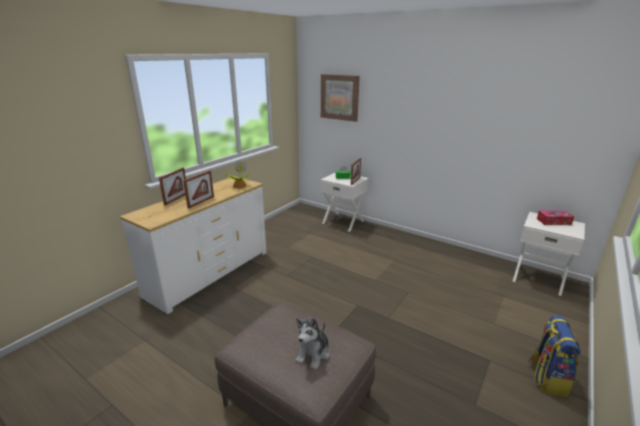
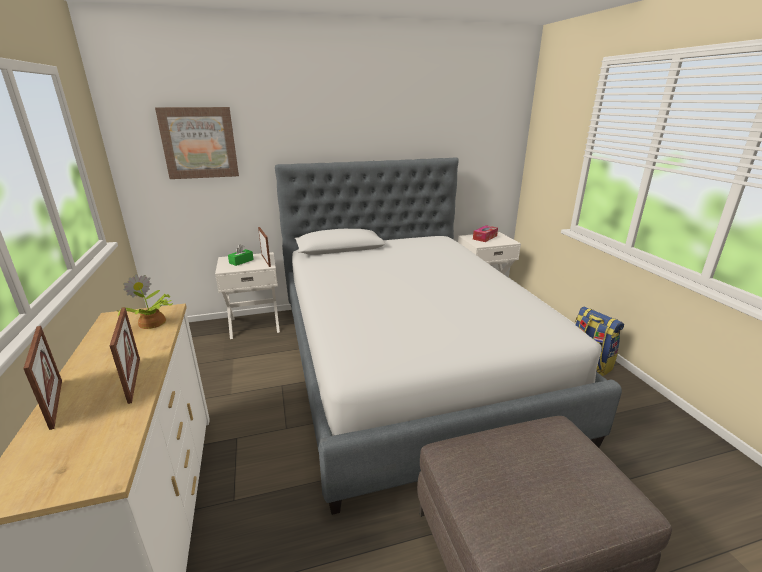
camera: 50 degrees left, 0 degrees up
plush toy [296,318,330,370] -> none
none -> bed [275,158,622,515]

